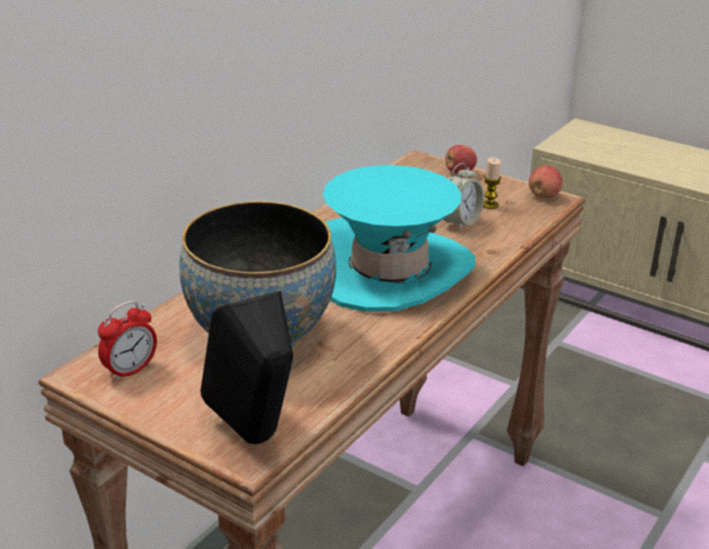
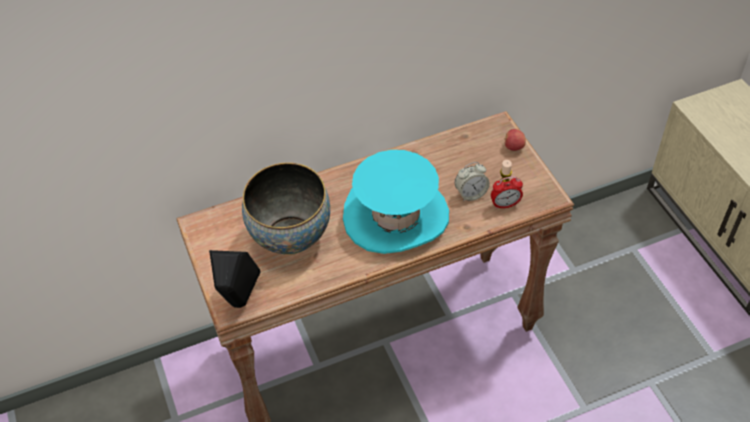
camera: 35 degrees right, 20 degrees up
alarm clock [98,301,157,382] -> alarm clock moved to [491,176,523,209]
apple [529,165,563,198] -> none

